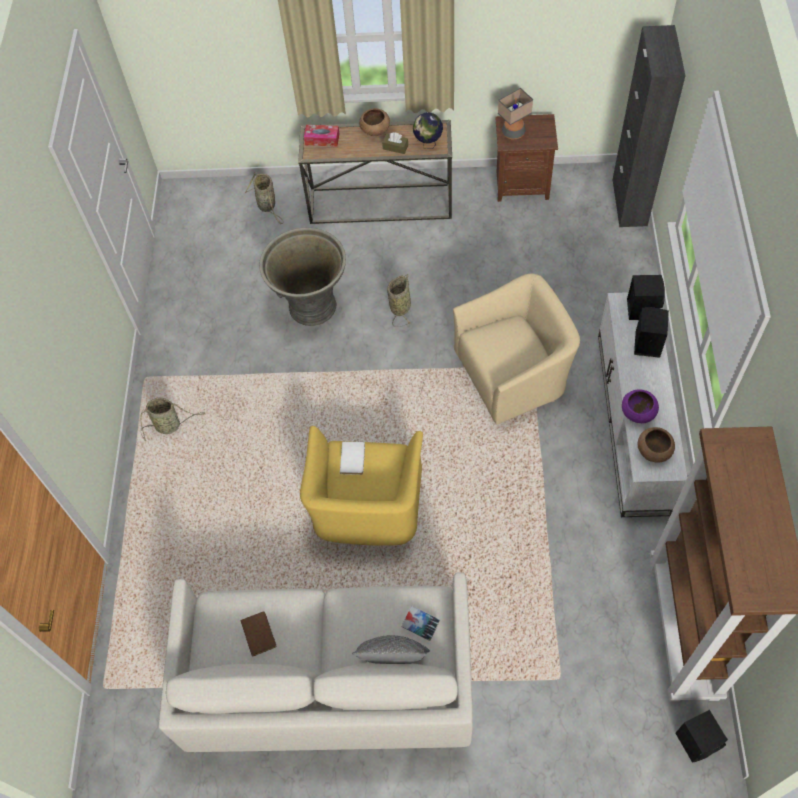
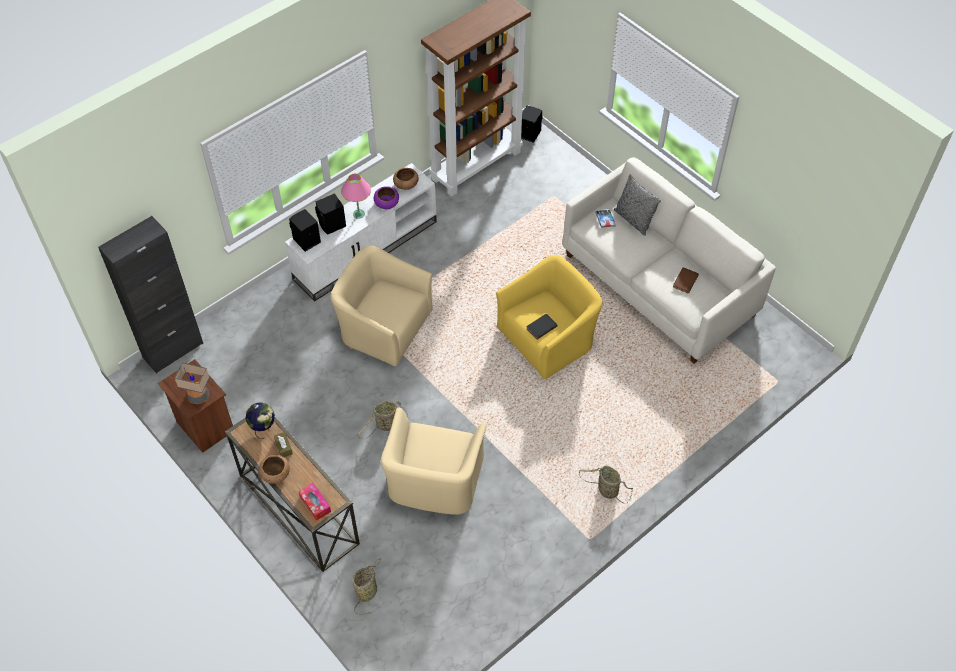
camera: 135 degrees left, 5 degrees down
grey planter [259,228,346,326] -> beige armchair [381,407,487,515]
white book [340,442,365,475] -> black book [527,314,558,339]
none -> pink table lamp [341,173,371,219]

